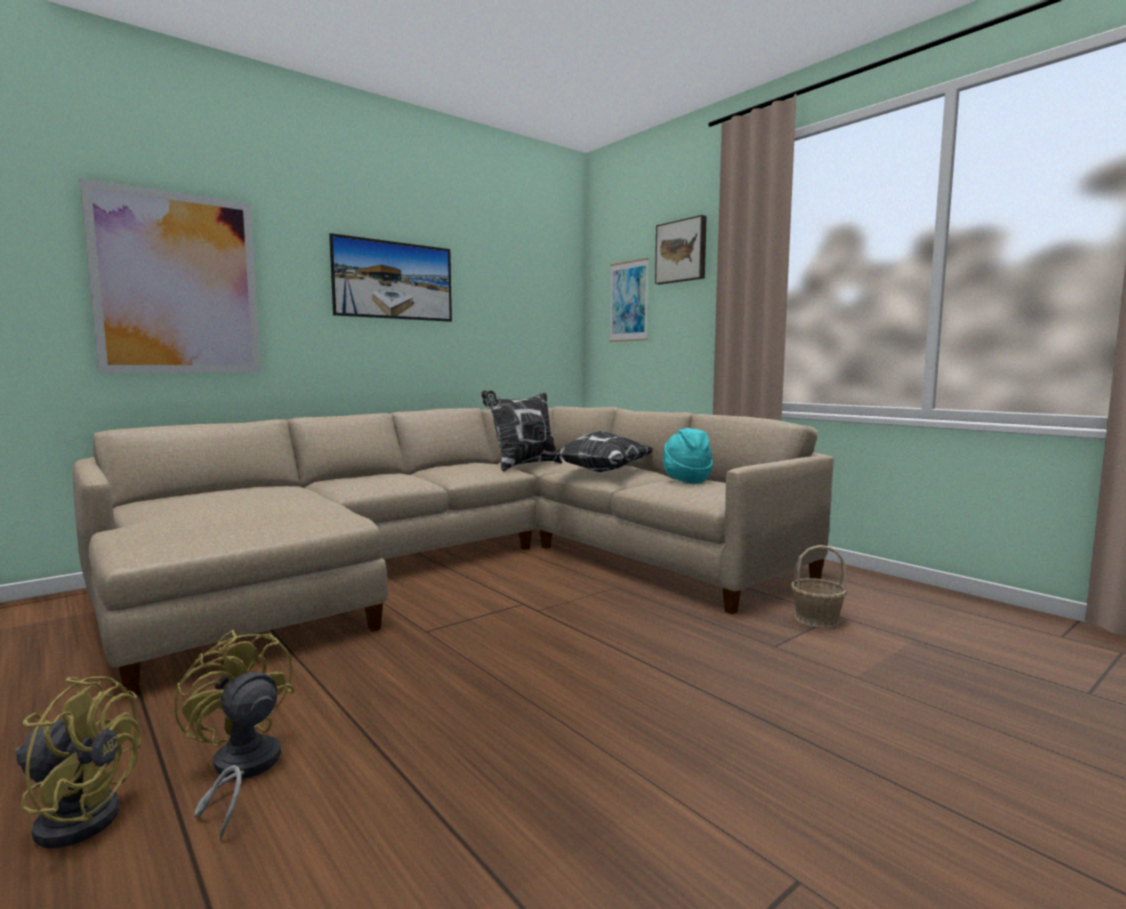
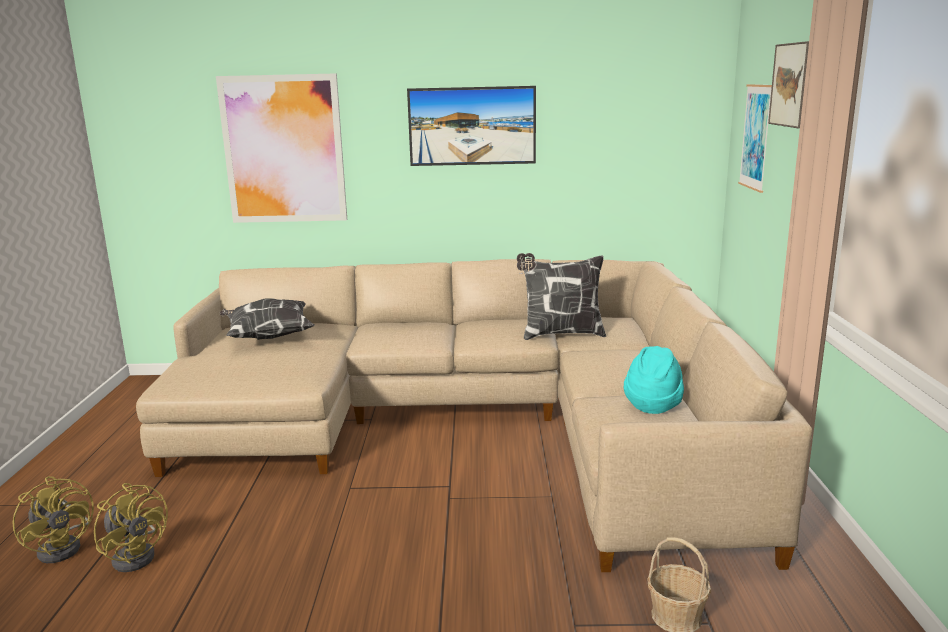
camera: 40 degrees right, 10 degrees up
yellow fan [174,630,295,840] -> yellow fan turned 135 degrees clockwise [94,483,168,572]
pillow [540,431,653,472] -> pillow moved to [220,299,315,340]

